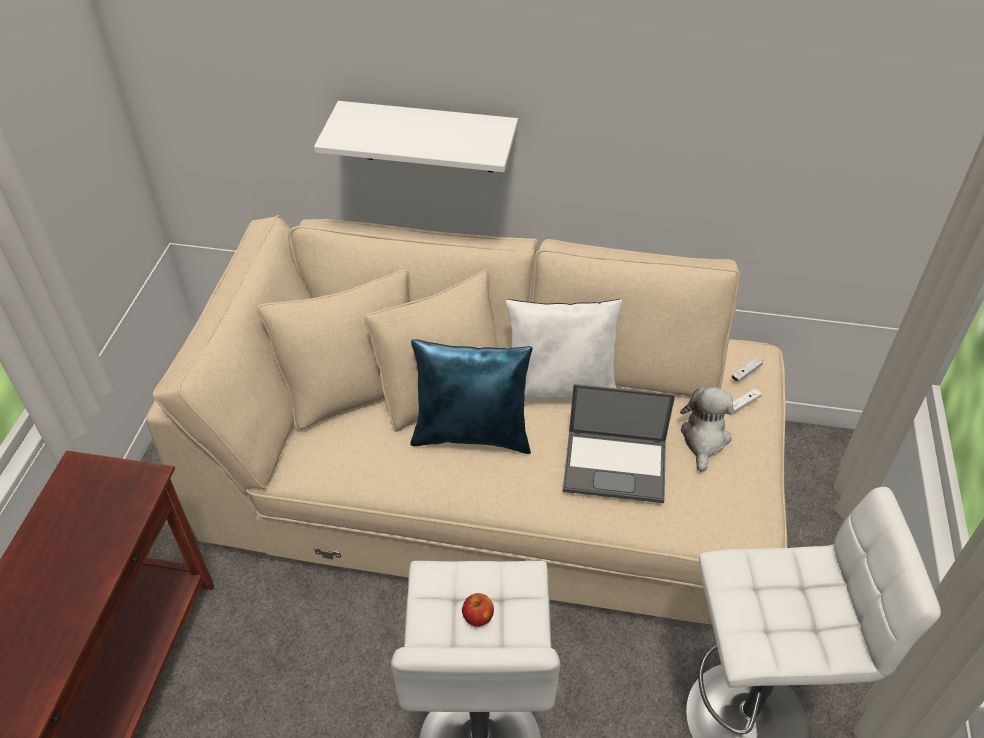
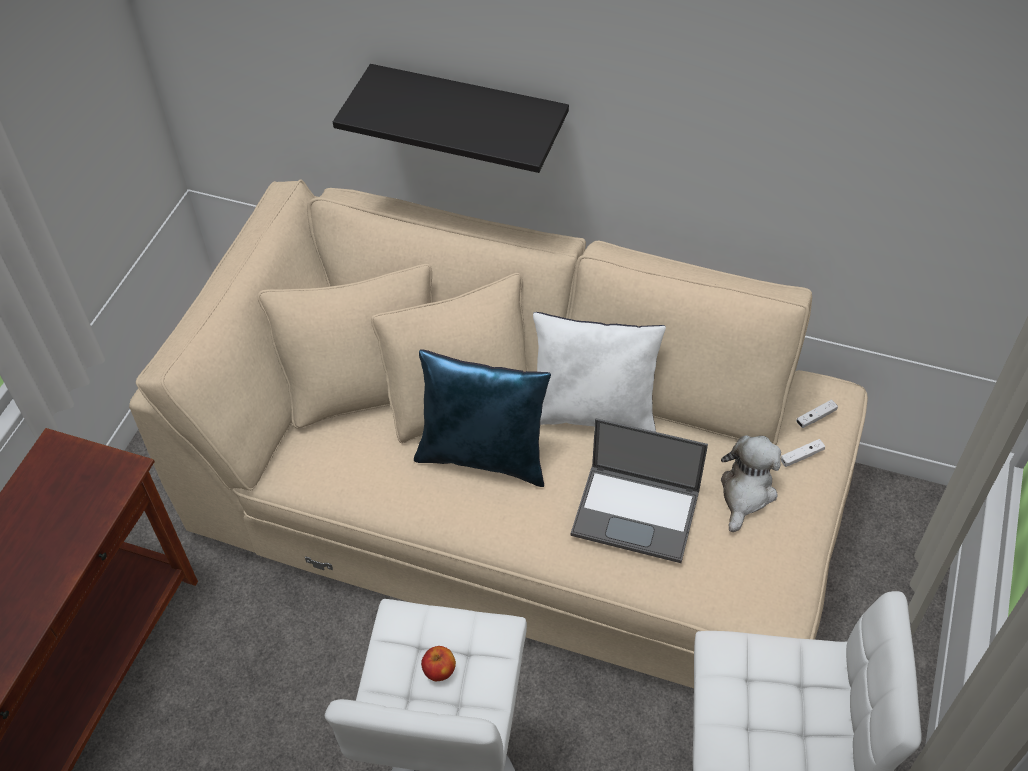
camera: 10 degrees right, 5 degrees up
white shelf [314,101,518,172] -> black shelf [333,64,569,173]

